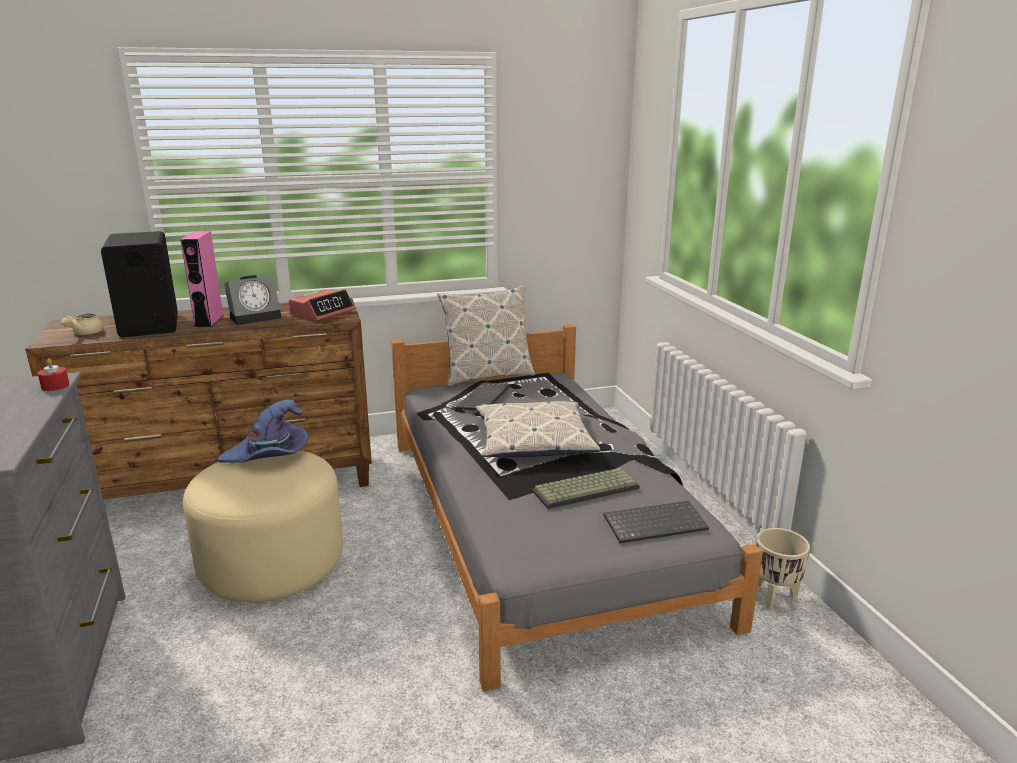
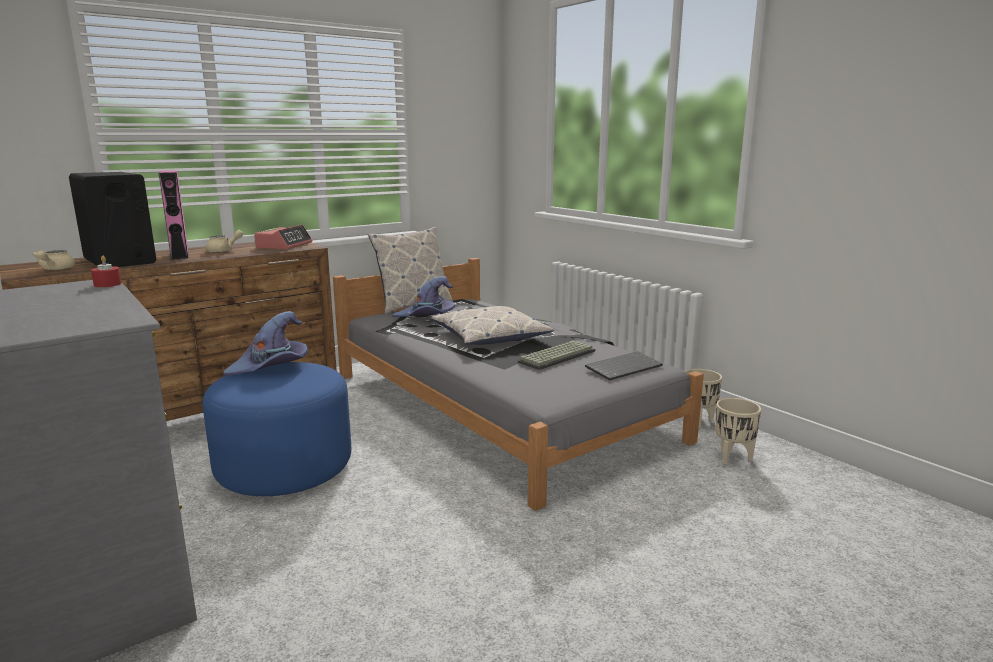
camera: 20 degrees left, 5 degrees down
beige ottoman [183,450,343,602] -> blue ottoman [202,362,351,496]
alarm clock [224,275,282,325] -> beige teapot [206,230,243,253]
keyboard [455,383,511,410] -> purple hat [392,276,455,317]
none -> beige planter [715,398,762,464]

